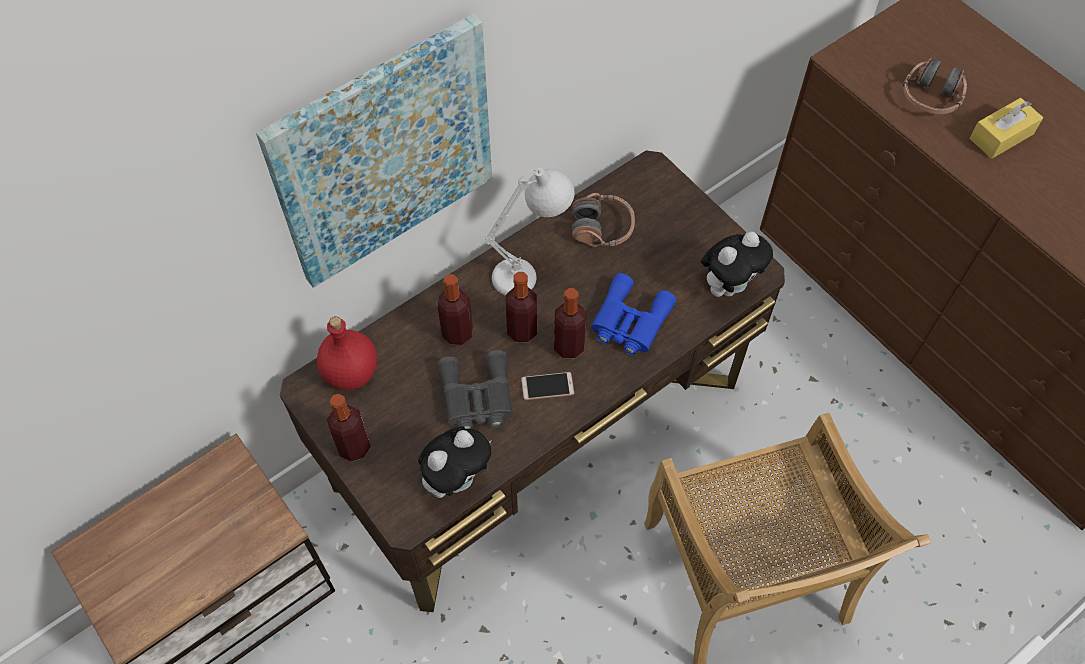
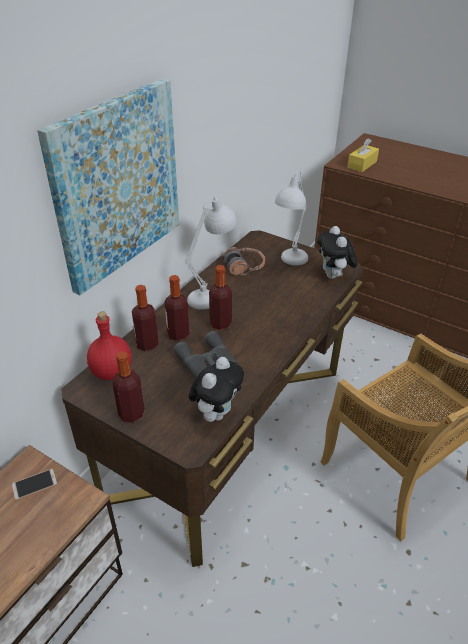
camera: 20 degrees left, 20 degrees down
phone [521,372,574,400] -> phone moved to [11,469,58,500]
bottle [554,288,586,358] -> bottle moved to [132,285,159,352]
blue binoculars [591,273,676,355] -> none
plush toy [701,232,773,297] -> plush toy turned 135 degrees clockwise [317,226,357,279]
headphones [903,57,967,114] -> none
yellow tissue box [970,98,1043,159] -> yellow tissue box moved to [347,139,379,172]
none -> white table lamp [275,171,308,266]

